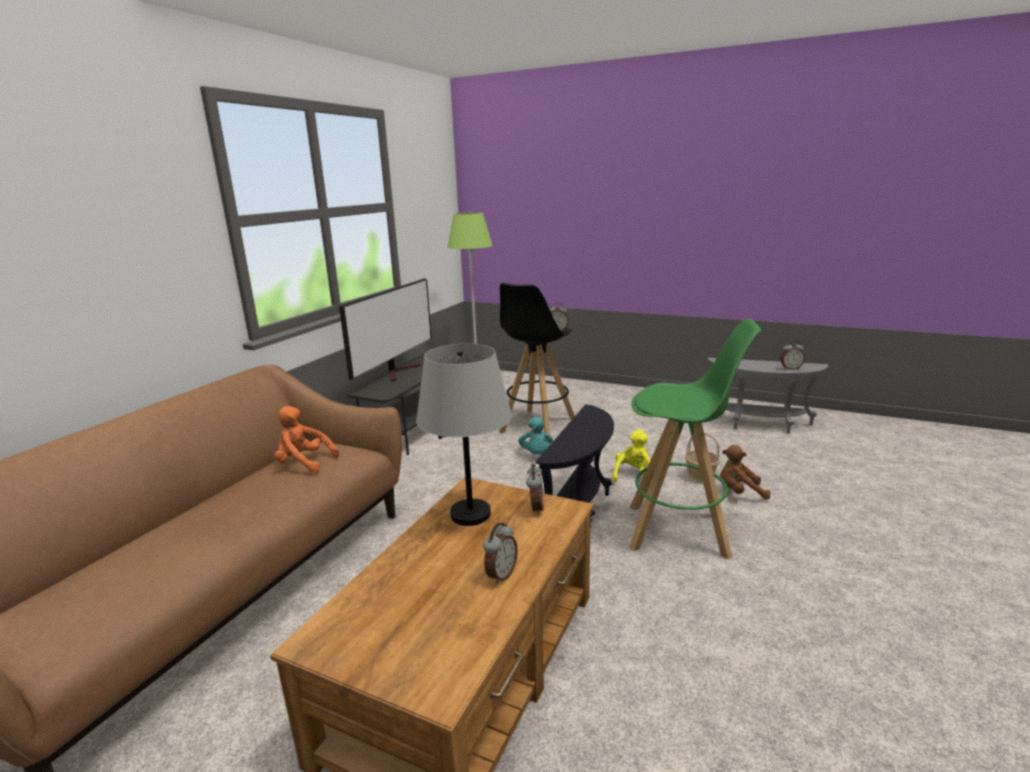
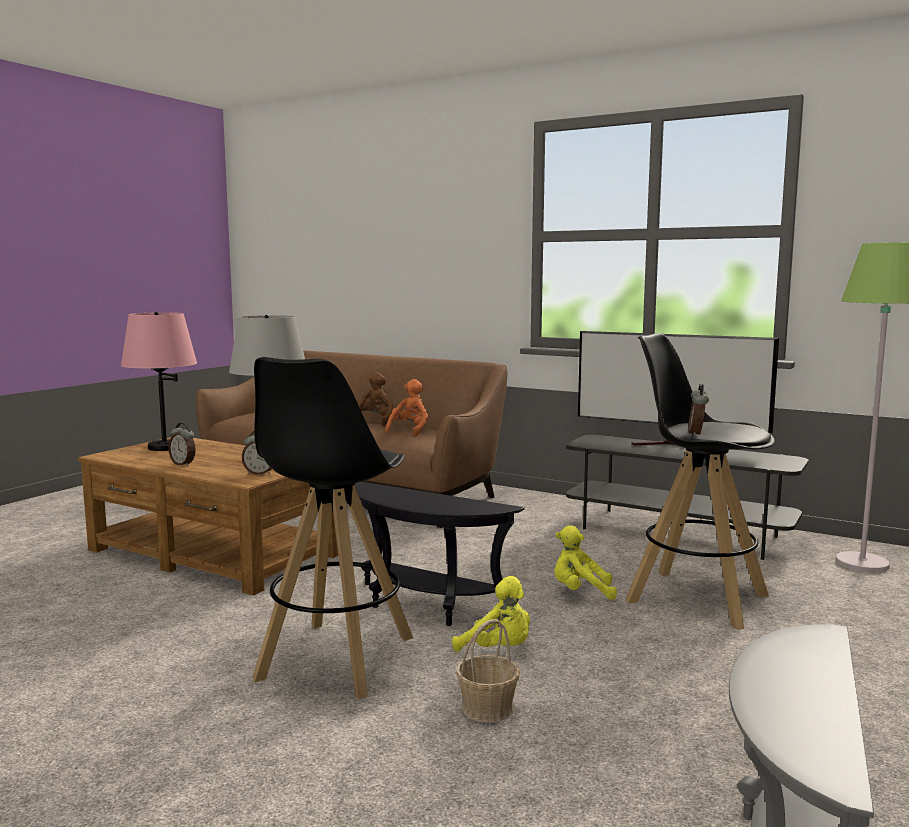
camera: 95 degrees right, 10 degrees down
turquoise plush toy [518,417,553,455] -> yellow plush toy [554,525,617,600]
green stool [629,319,761,559] -> black stool [252,357,413,699]
brown plush toy [720,445,770,500] -> brown plush toy moved to [357,372,393,426]
alarm clock [780,340,805,370] -> none
none -> pink table lamp [121,312,197,451]

